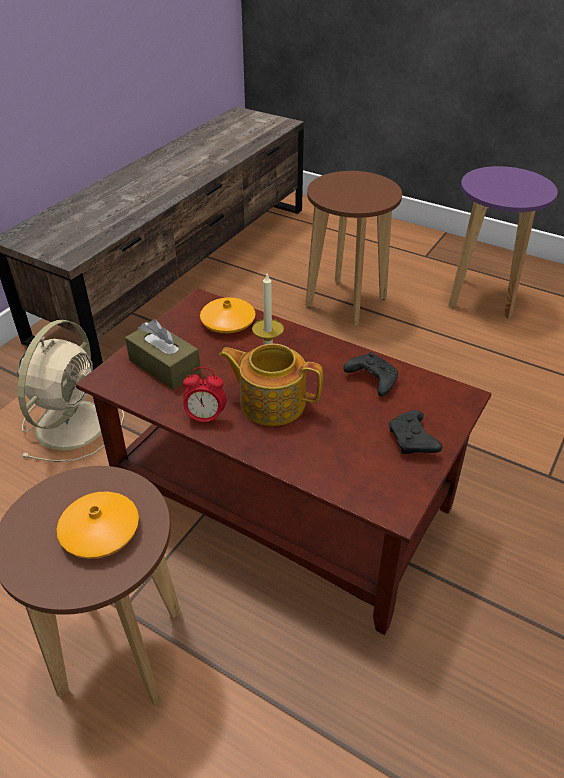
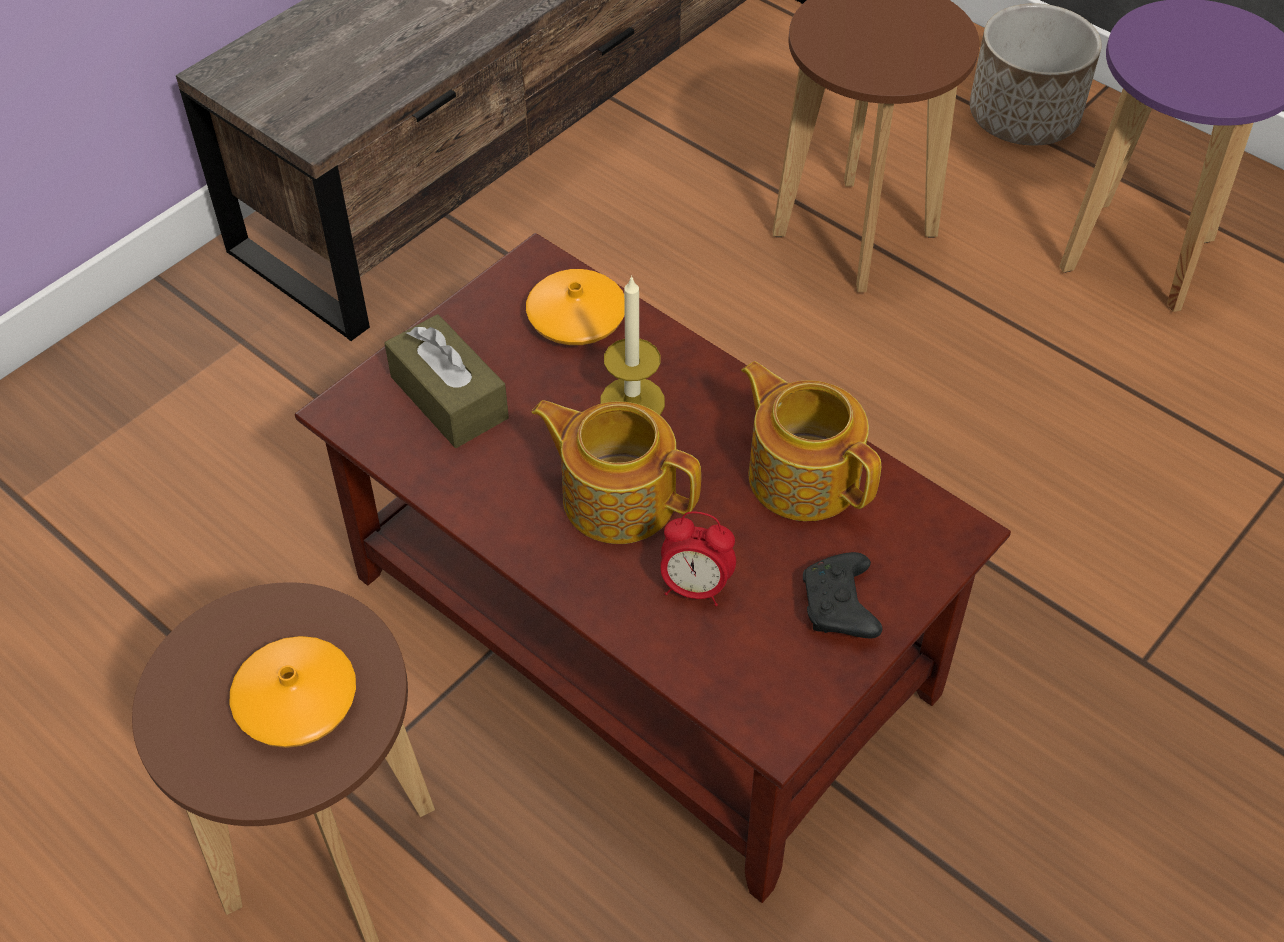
camera: 10 degrees right, 10 degrees up
beige fan [17,320,124,462] -> none
alarm clock [183,367,226,426] -> alarm clock moved to [660,511,736,606]
black game controller [344,352,398,396] -> teapot [741,361,881,521]
none -> planter [970,3,1102,145]

